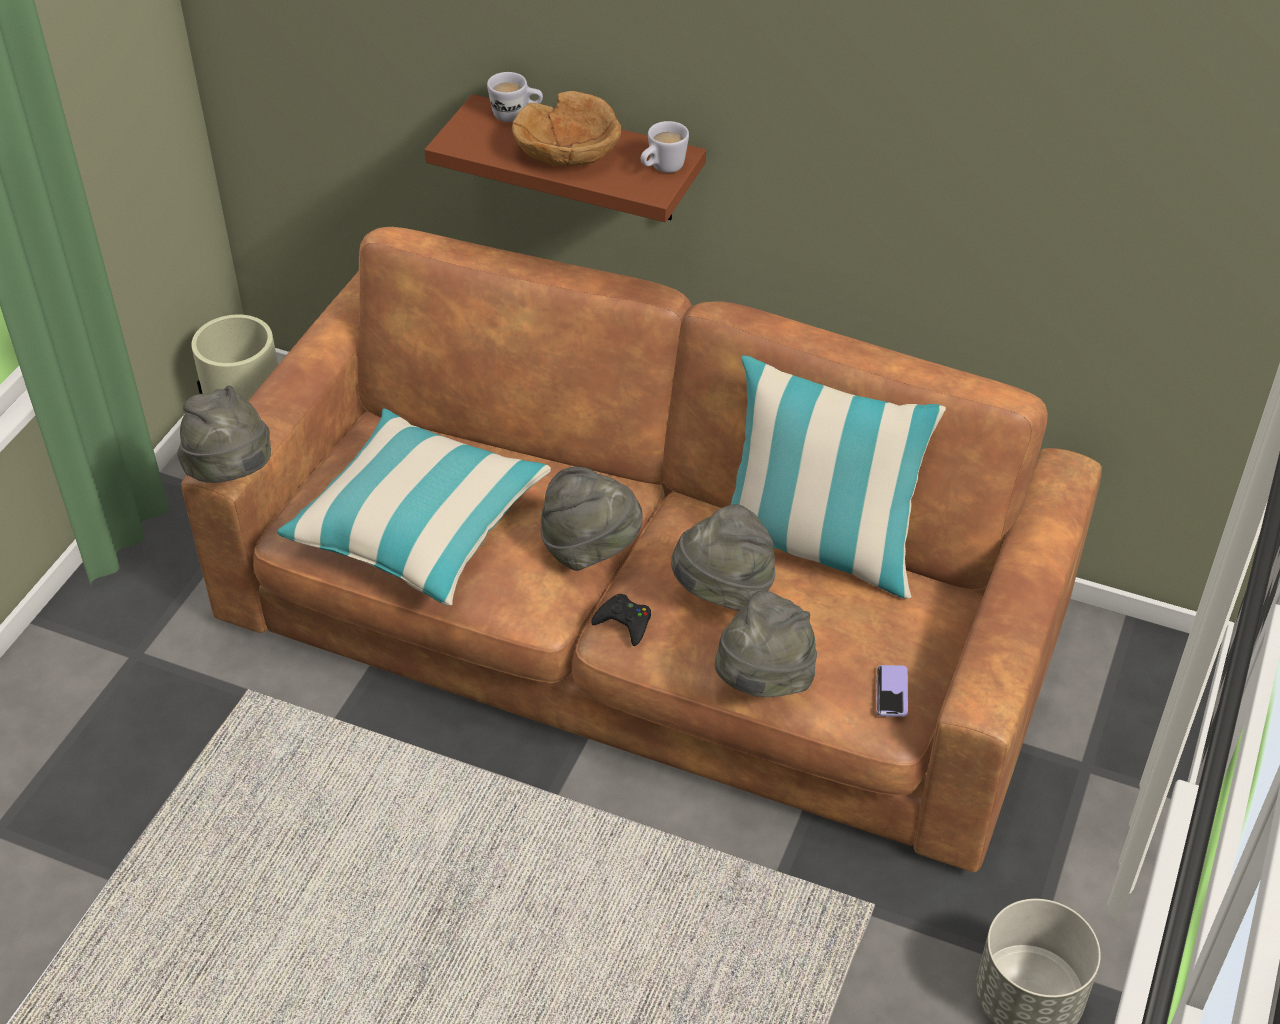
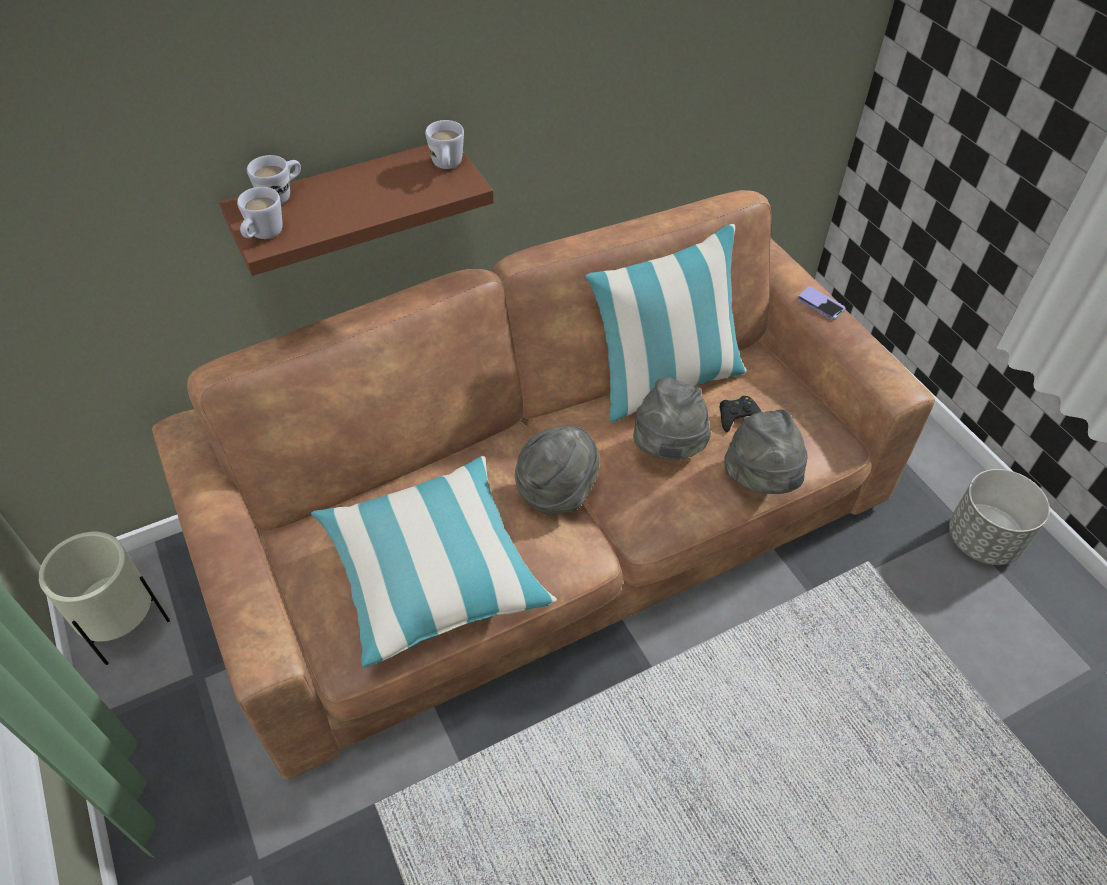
camera: 50 degrees left, 5 degrees up
grey hat [177,386,271,483] -> none
brown bowl [512,91,621,166] -> none
black game controller [591,594,651,646] -> black game controller moved to [720,396,762,433]
phone [876,665,908,717] -> phone moved to [797,287,846,320]
none -> white mug [237,187,283,239]

